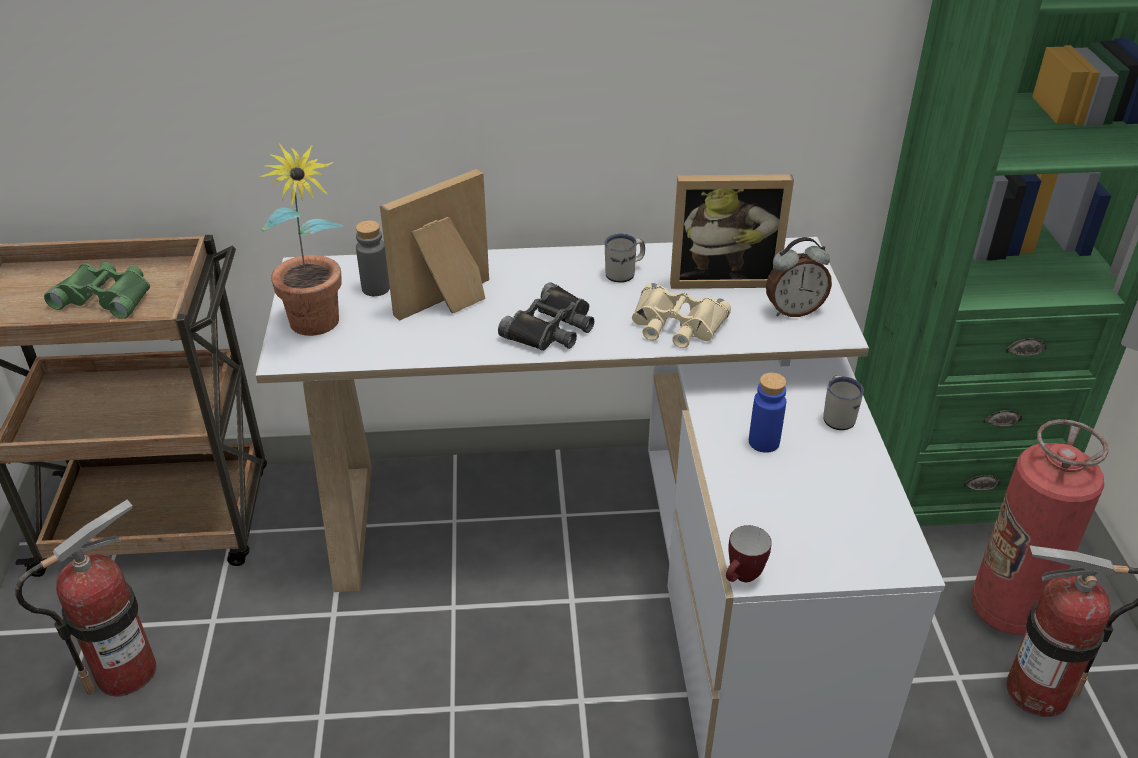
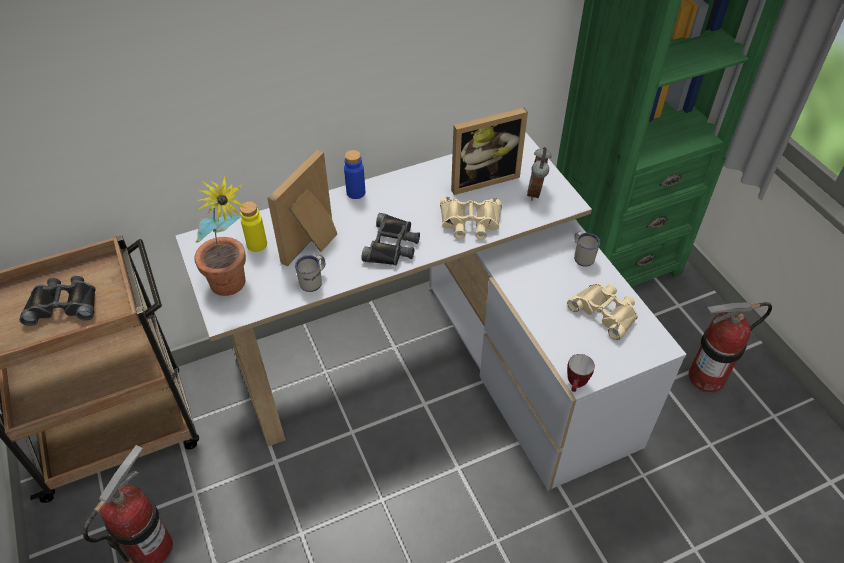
camera: 20 degrees left, 10 degrees up
green binoculars [44,262,150,319] -> black binoculars [19,276,95,326]
grey bottle [356,220,390,296] -> yellow bottle [240,201,267,252]
white mug [605,234,645,283] -> white mug moved to [295,255,325,292]
blue bottle [749,373,786,453] -> blue bottle moved to [344,150,365,199]
alarm clock [766,237,832,317] -> alarm clock turned 135 degrees clockwise [527,147,551,201]
fire extinguisher [971,419,1109,635] -> none
none -> beige binoculars [567,283,638,340]

